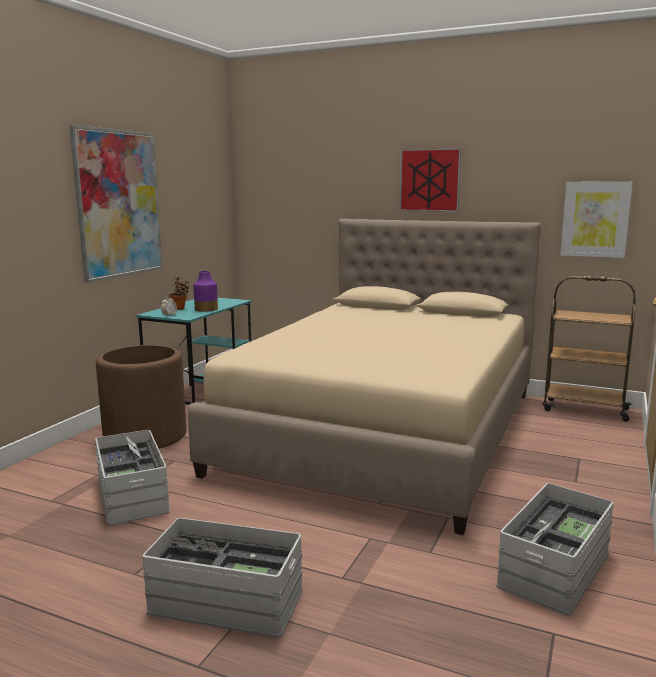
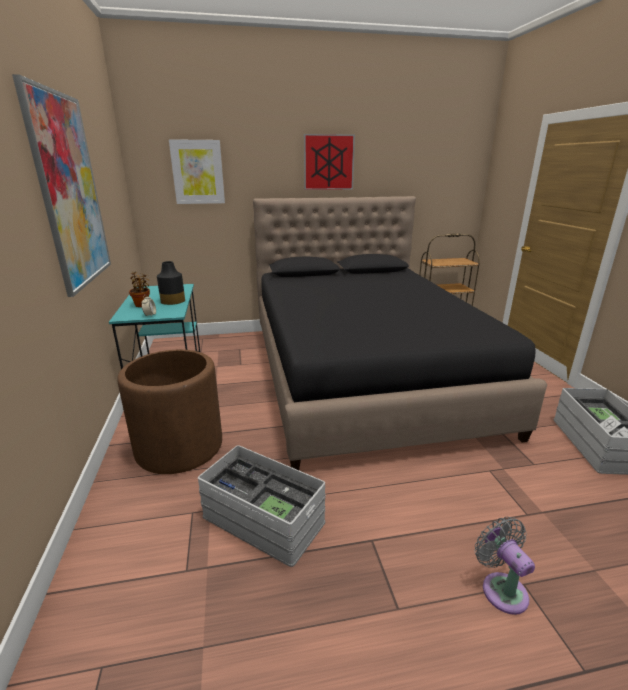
camera: 35 degrees left, 10 degrees up
grey storage box [142,518,303,637] -> grey fan [475,517,535,615]
beige bed [188,219,541,535] -> black bed [253,196,547,470]
purple vase [193,271,218,312] -> black vase [157,261,185,305]
picture [560,181,633,258] -> picture moved to [169,139,225,204]

